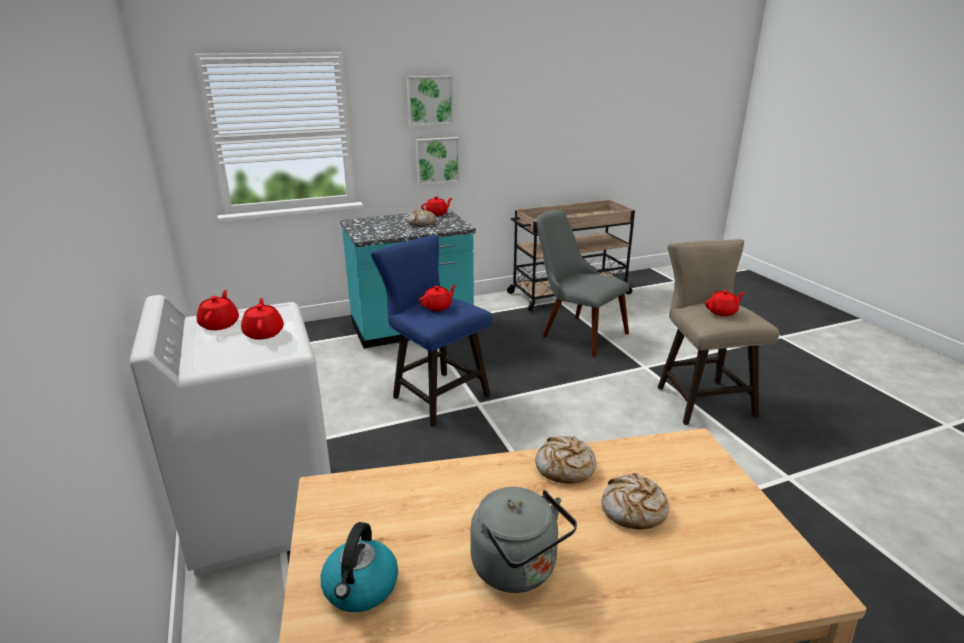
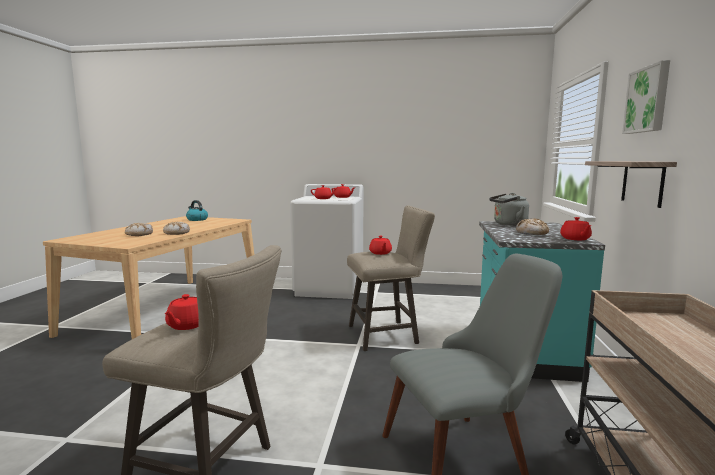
camera: 120 degrees right, 15 degrees down
blue stool [371,235,492,427] -> beige stool [347,206,435,351]
picture [416,137,460,185] -> shelf [585,161,677,208]
grey kettle [470,487,577,593] -> grey kettle moved to [489,193,529,226]

